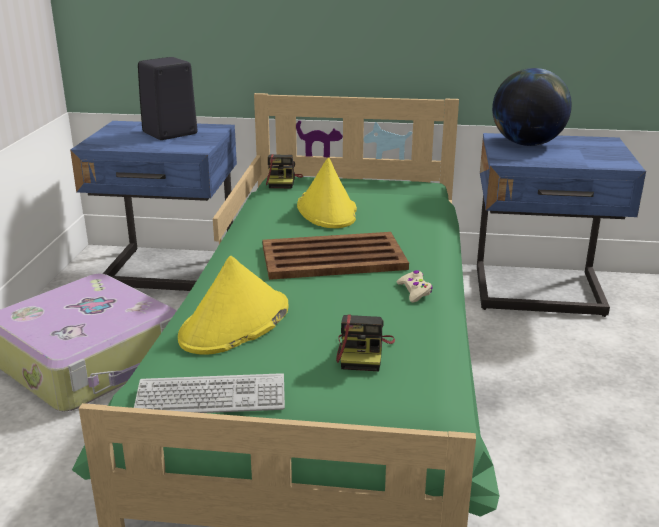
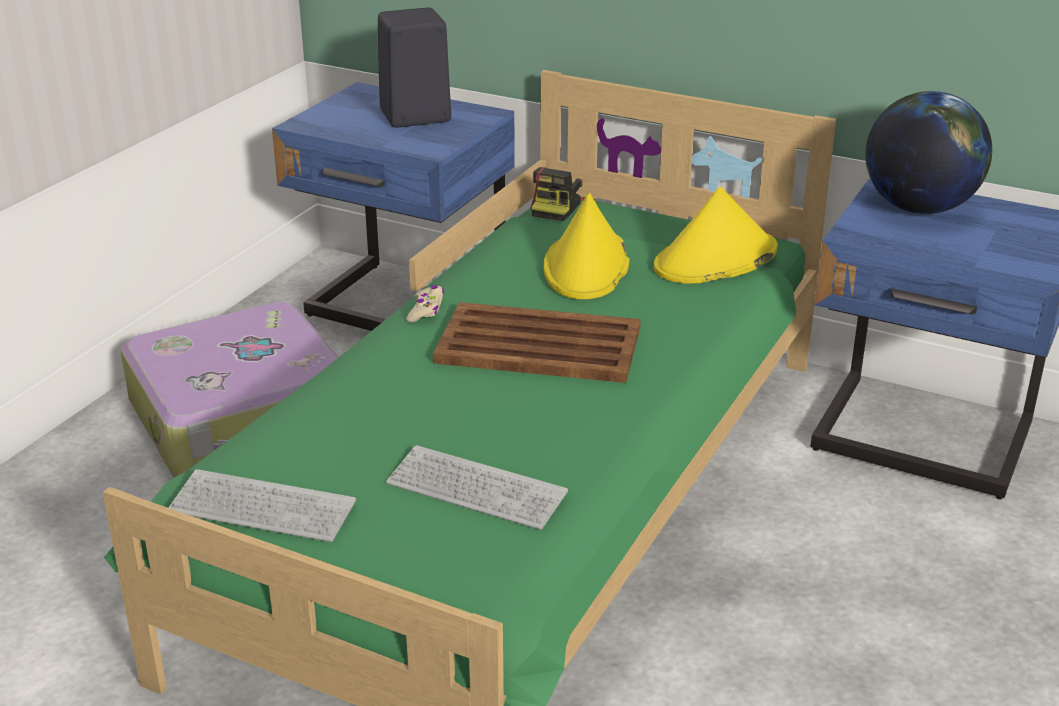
camera: 20 degrees right, 5 degrees up
yellow hat [178,256,289,355] -> yellow hat moved to [654,187,778,284]
camera [336,314,395,371] -> keyboard [386,445,568,530]
beige game controller [396,270,433,302] -> beige game controller moved to [406,285,444,322]

